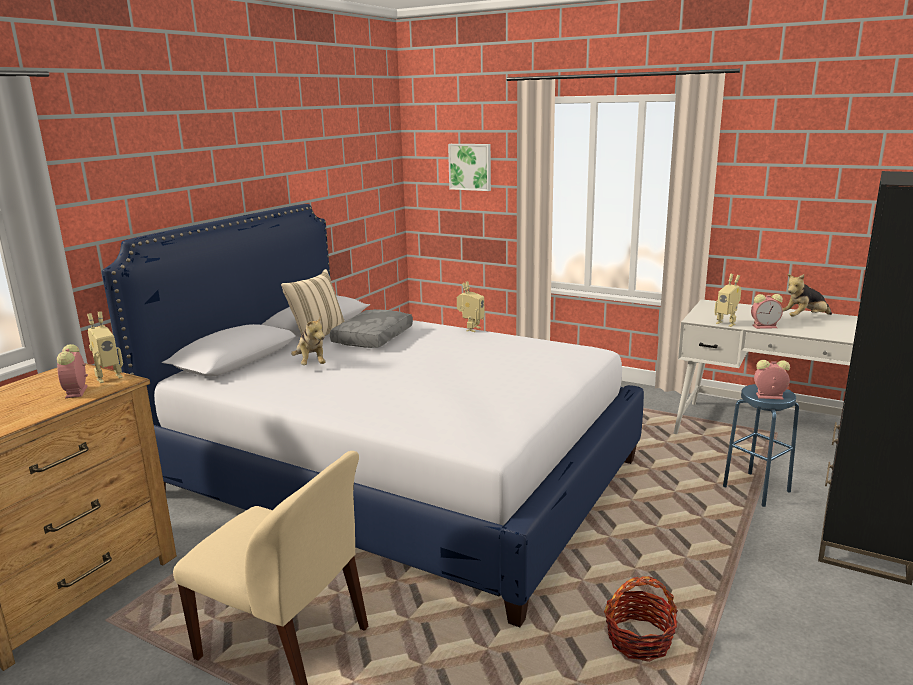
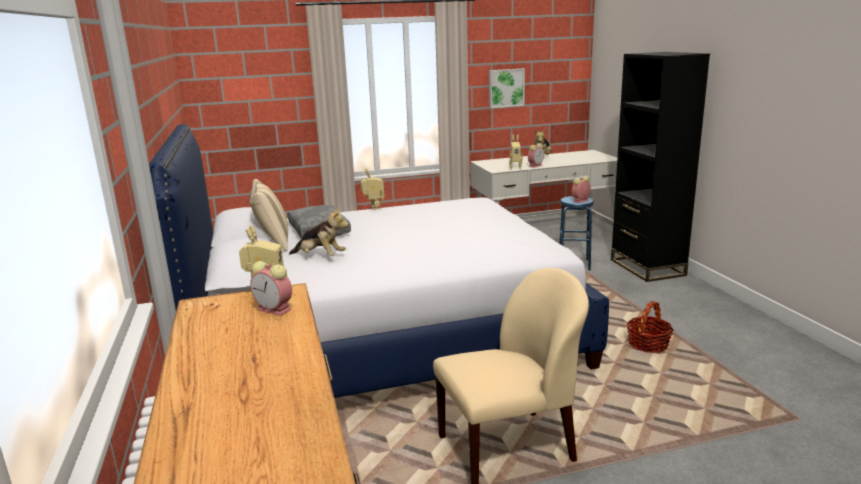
camera: 45 degrees left, 0 degrees up
picture [448,144,491,191] -> picture moved to [489,69,525,108]

